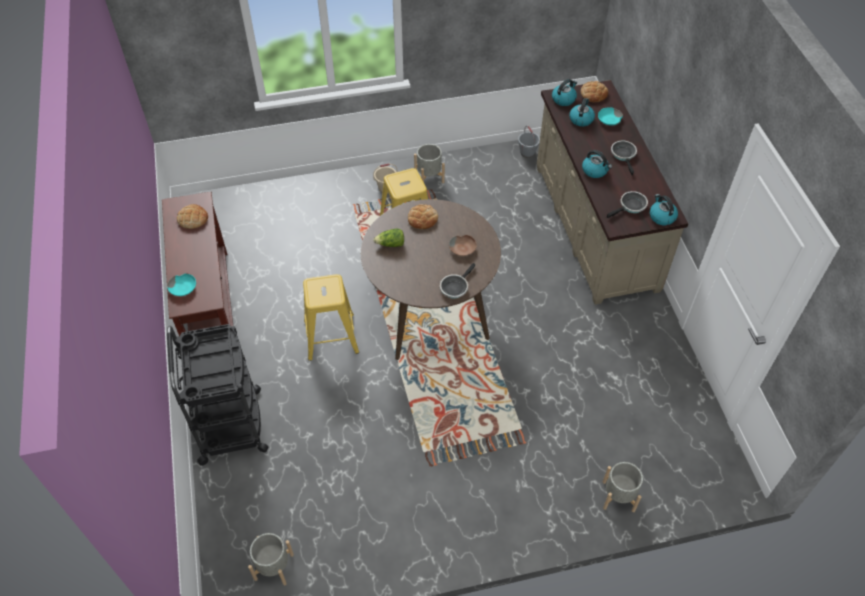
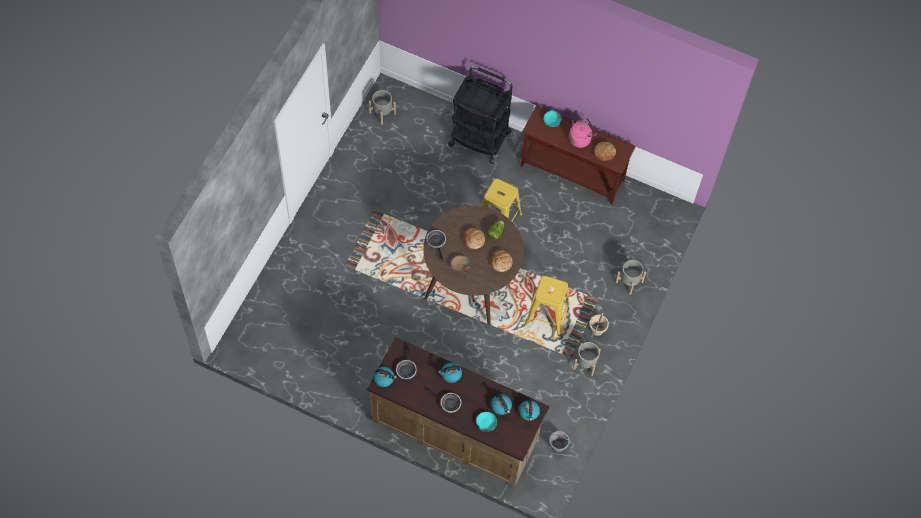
camera: 125 degrees right, 10 degrees up
bread [581,81,608,102] -> bread moved to [463,228,485,249]
grey planter [603,462,643,512] -> grey planter moved to [616,260,646,295]
none -> pink kettle [569,118,597,148]

